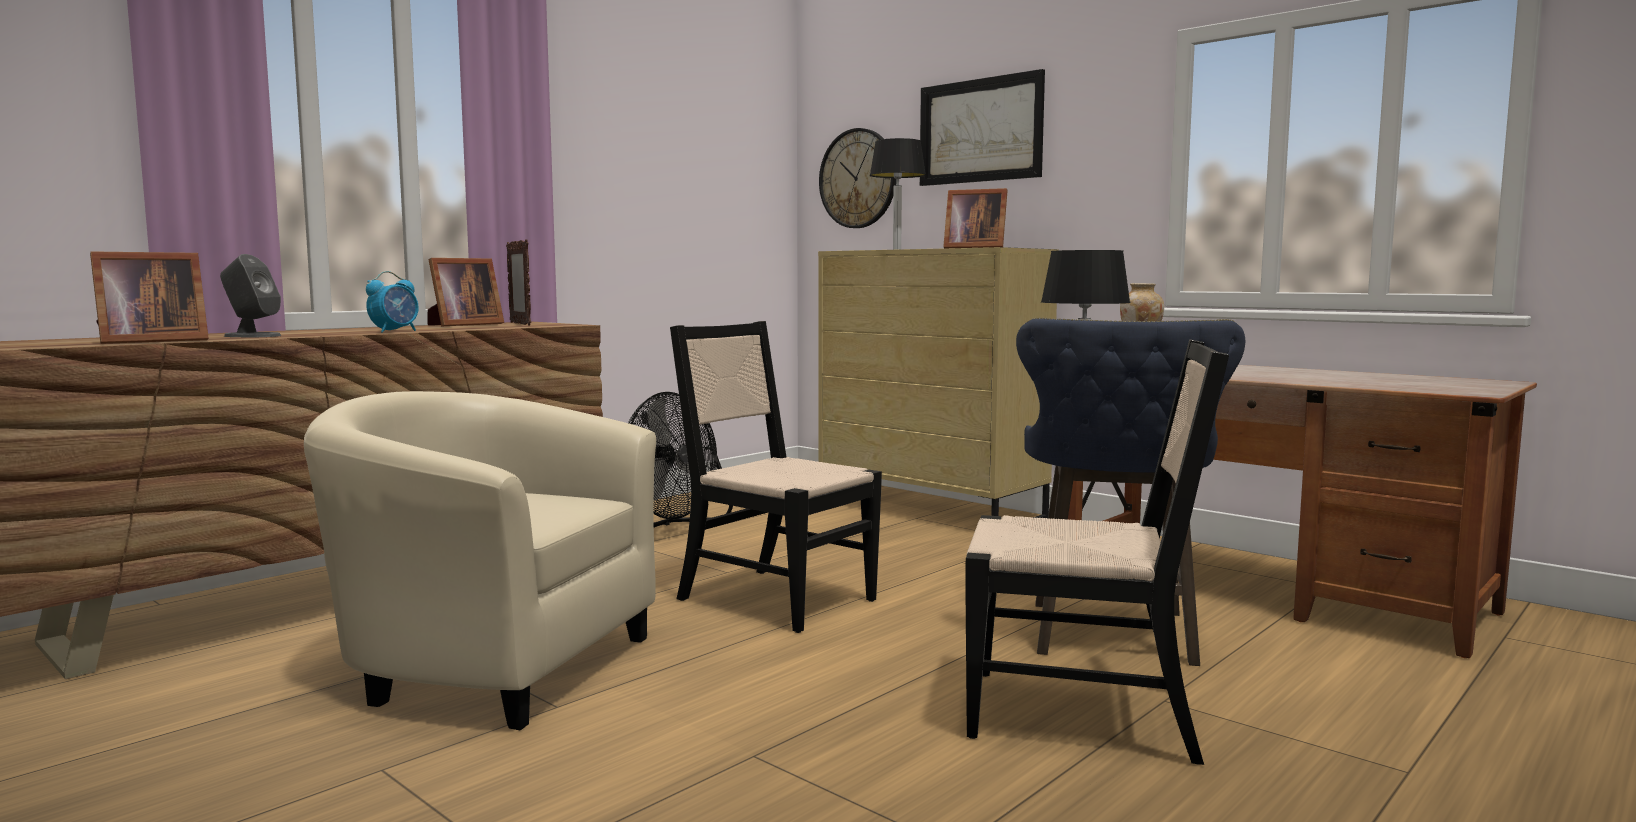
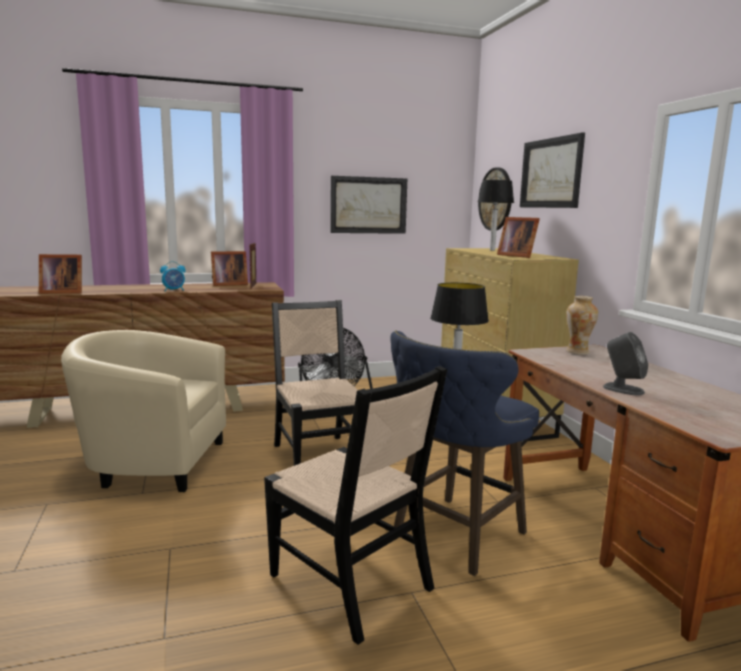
camera: 30 degrees right, 5 degrees up
grey speaker [220,254,281,337] -> grey speaker moved to [603,332,648,396]
beige armchair [304,391,656,731] -> beige armchair turned 45 degrees counterclockwise [61,330,226,492]
none -> picture [330,176,407,234]

